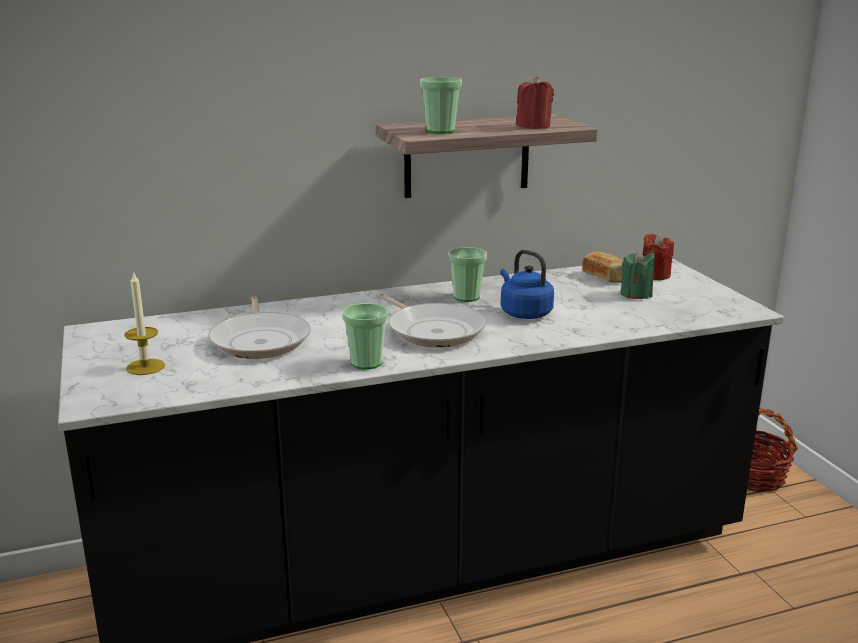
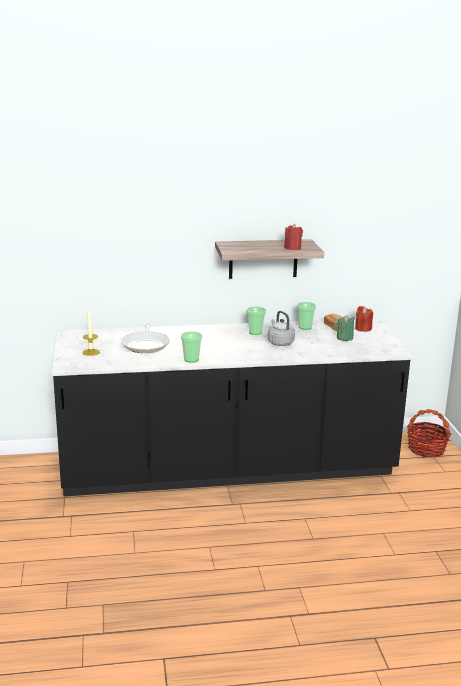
camera: 10 degrees right, 0 degrees up
frying pan [378,293,486,347] -> none
cup [420,77,462,134] -> cup moved to [297,302,316,330]
blue kettle [500,250,554,319] -> grey kettle [268,311,295,346]

